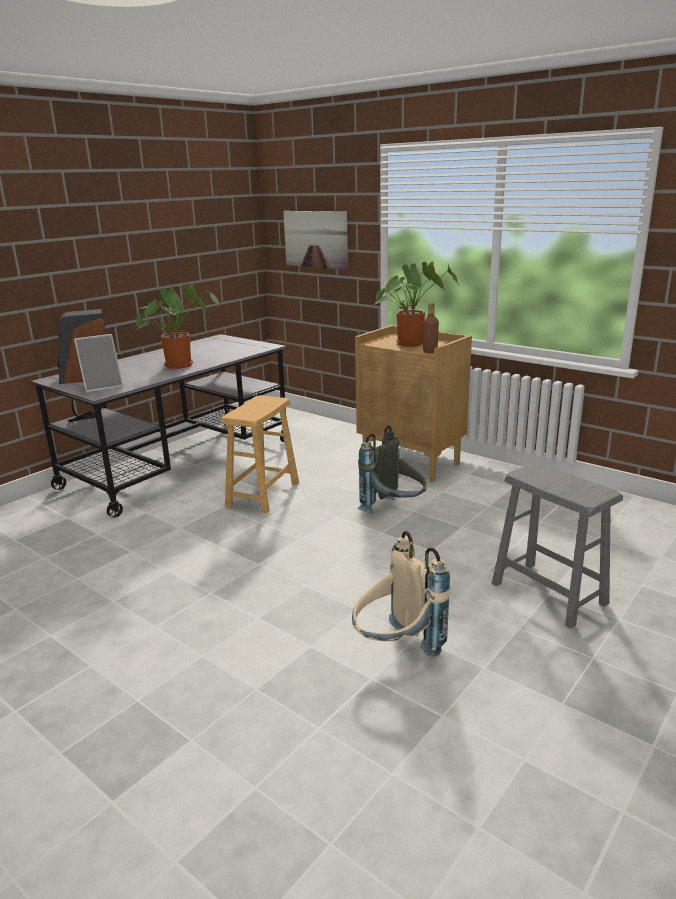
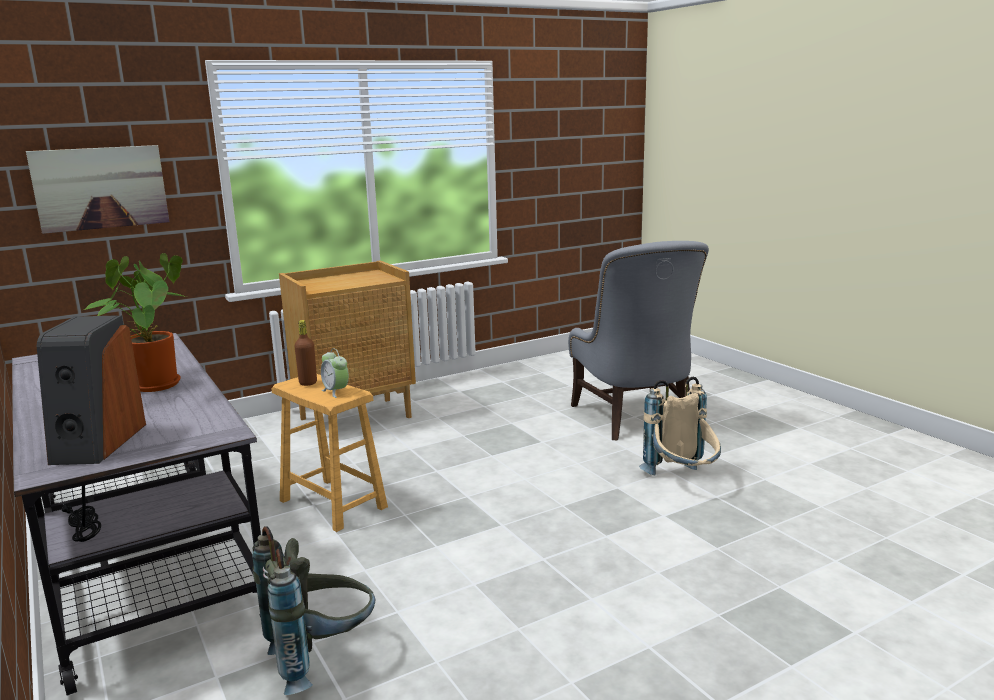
camera: 70 degrees left, 5 degrees down
picture frame [74,334,123,393] -> none
grey backpack [358,426,427,513] -> grey backpack moved to [252,526,375,695]
potted plant [374,261,459,346] -> none
brown bottle [423,303,439,353] -> brown bottle moved to [294,320,317,386]
grey stool [492,462,623,629] -> grey chair [568,241,709,440]
none -> alarm clock [321,348,349,398]

